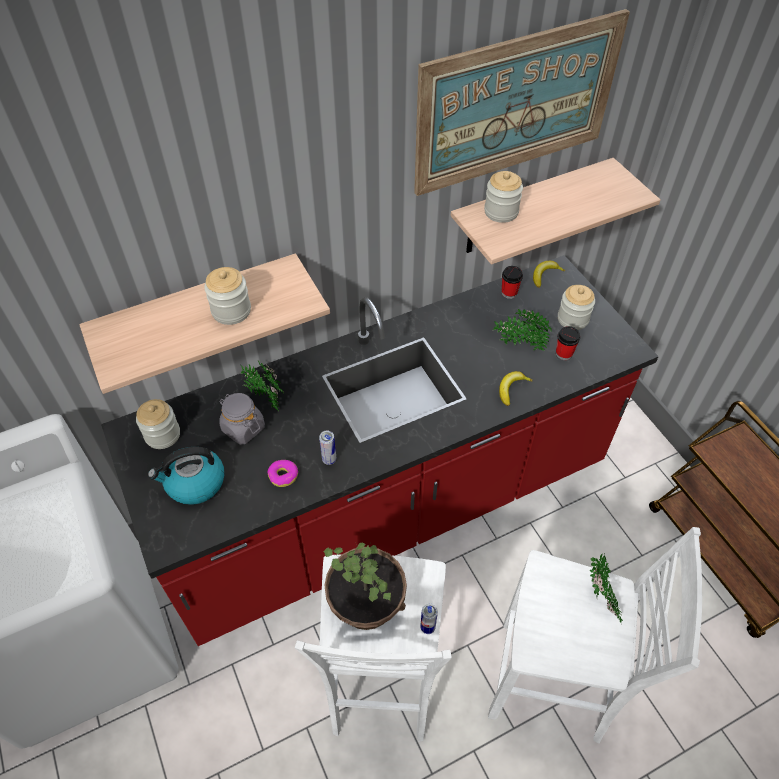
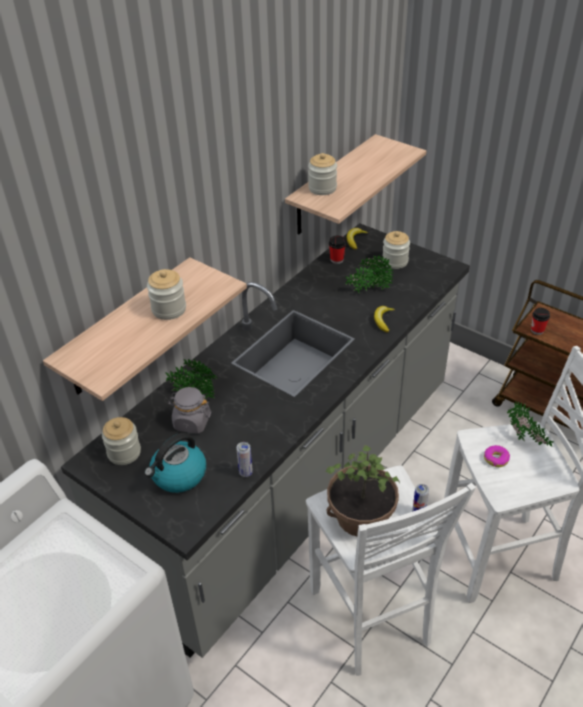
camera: 25 degrees left, 10 degrees down
red counter [101,255,659,646] -> grey counter [61,223,470,658]
donut [267,460,298,487] -> donut moved to [484,445,510,467]
can [319,431,336,465] -> can moved to [236,442,253,477]
picture [414,9,630,196] -> none
cup [556,326,580,360] -> cup moved to [531,308,550,335]

